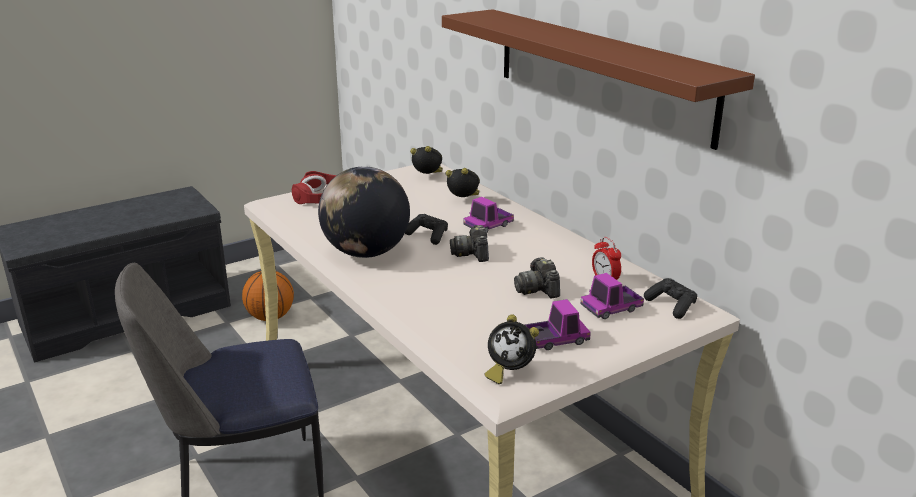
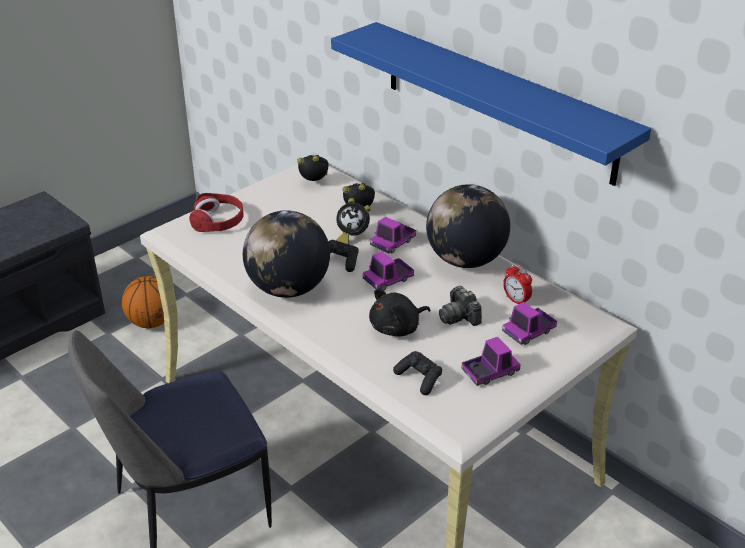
camera: 10 degrees left, 10 degrees up
brown shelf [442,9,755,150] -> blue shelf [331,22,651,186]
camera [450,225,489,262] -> toy truck [363,251,414,291]
alarm clock [484,315,539,384] -> alarm clock moved to [336,198,371,244]
black game controller [644,278,697,319] -> black game controller moved to [393,351,442,395]
none -> black plush toy [369,289,430,336]
none -> globe [426,184,510,268]

